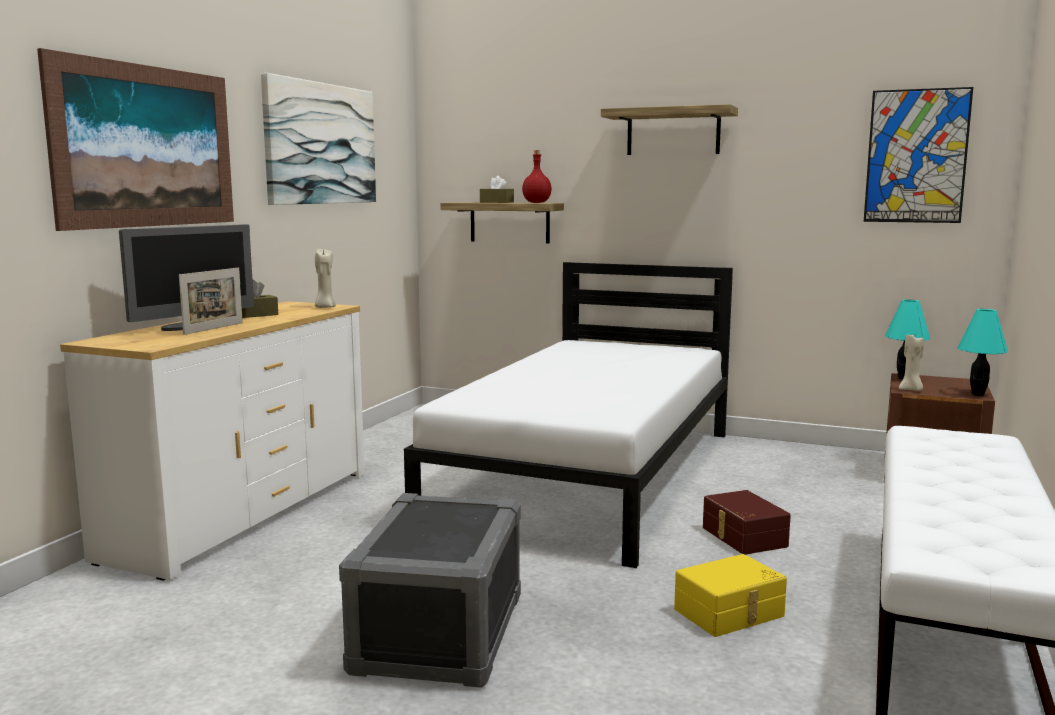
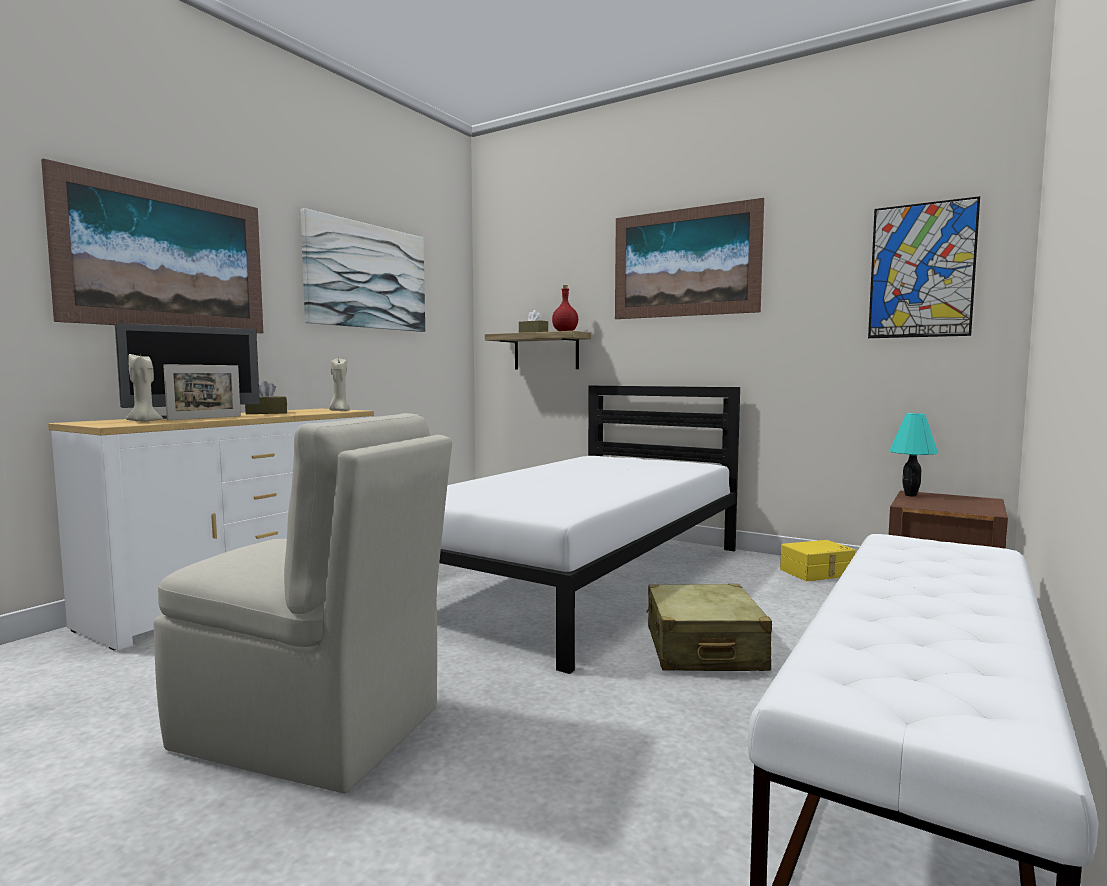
camera: 10 degrees right, 5 degrees down
grey storage box [339,493,521,688] -> beige chair [153,413,452,793]
shelf [601,104,738,155] -> picture [615,198,764,319]
yellow storage box [674,554,787,637] -> yellow storage box moved to [780,540,855,581]
brown storage box [703,490,791,555] -> beige suitcase [646,584,772,671]
beige candle [899,335,924,391] -> beige candle moved to [126,354,163,422]
turquoise table lamp [958,309,1008,396] -> none

